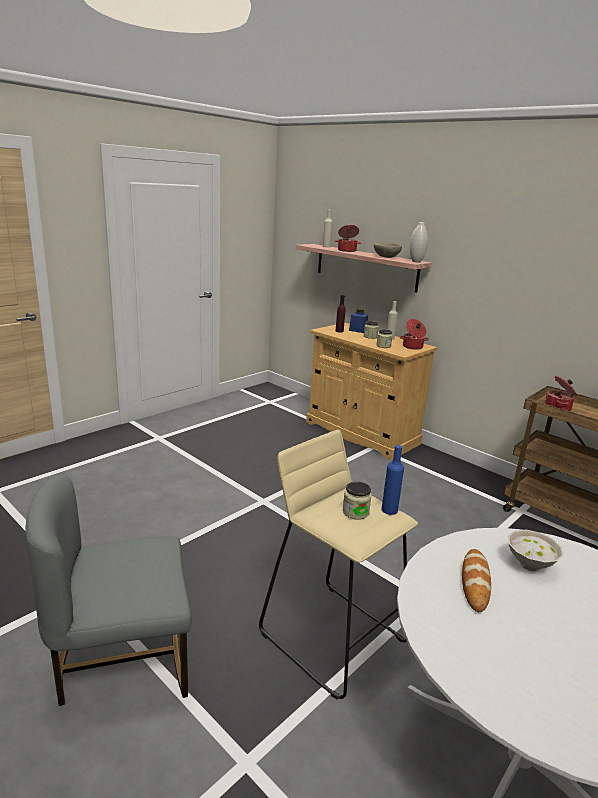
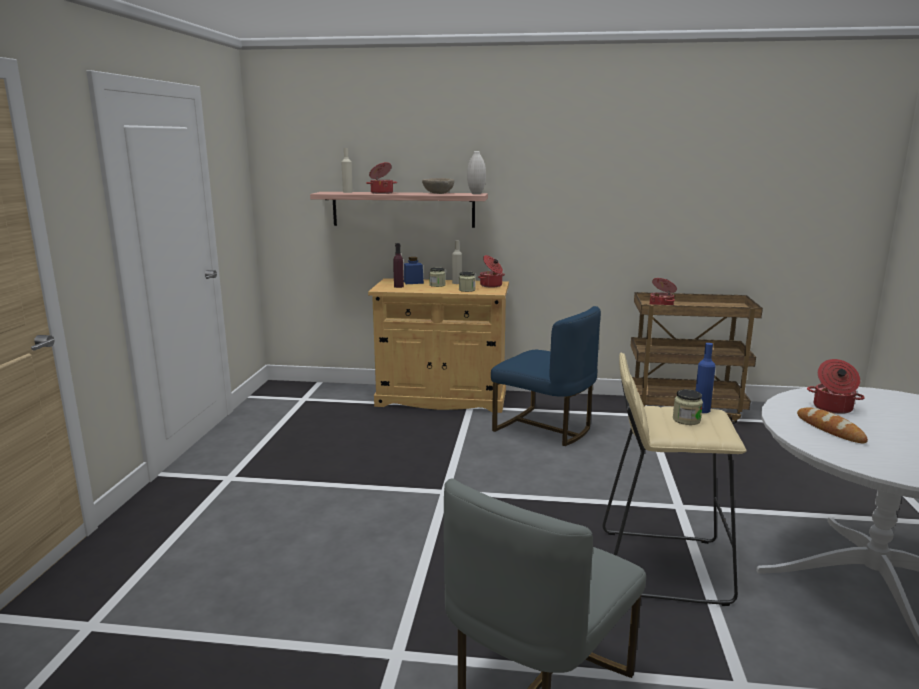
camera: 35 degrees left, 5 degrees down
white bowl [508,530,564,572] -> cooking pot [807,359,865,414]
none -> blue chair [491,306,601,446]

